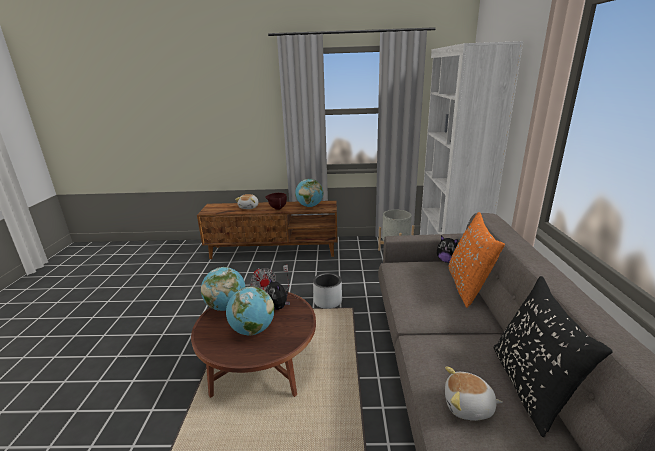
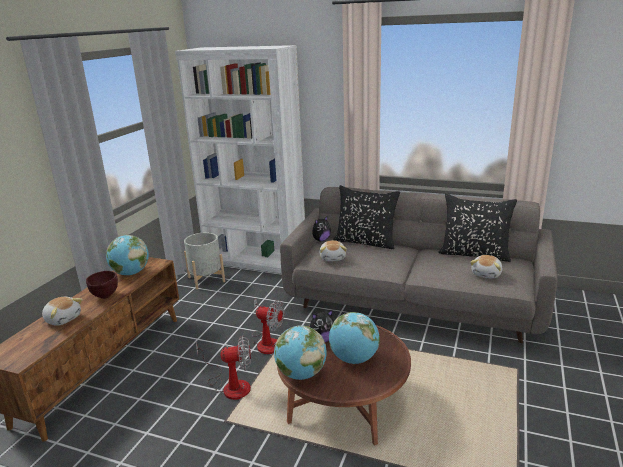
camera: 70 degrees left, 0 degrees up
grey planter [313,273,342,309] -> fan [252,298,284,354]
orange pillow [448,212,505,308] -> black pillow [333,185,400,249]
none -> plush toy [320,240,347,261]

